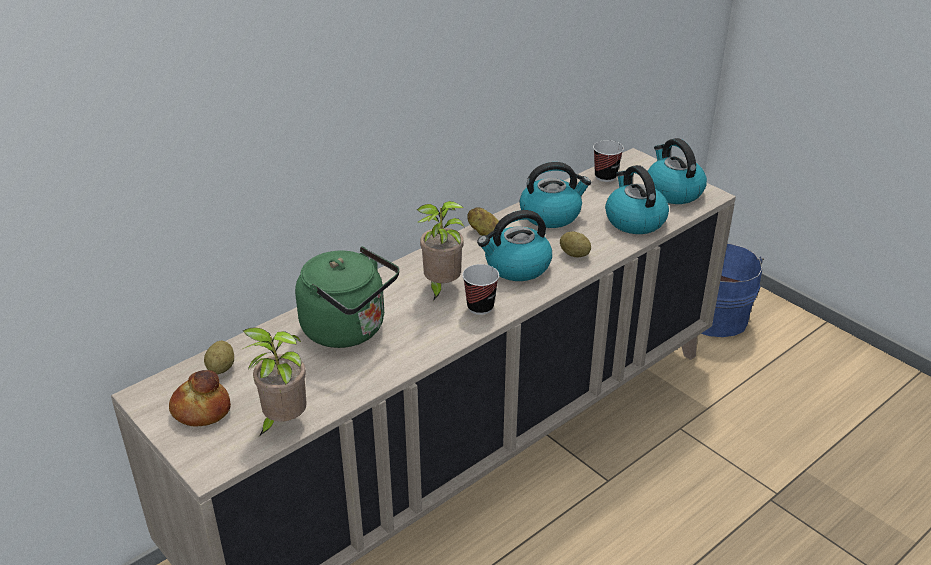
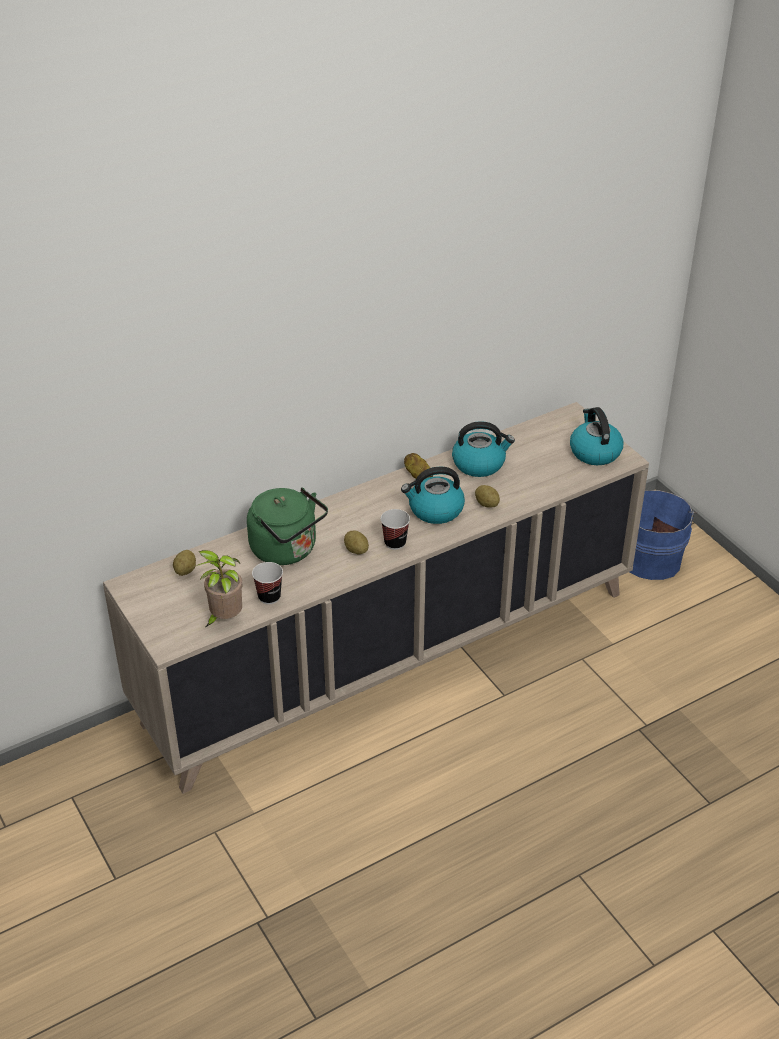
camera: 10 degrees right, 5 degrees up
bread [169,370,231,427] -> none
potted plant [417,201,465,301] -> none
cup [593,140,624,182] -> cup moved to [252,562,283,604]
kettle [605,165,669,234] -> none
none -> potato [344,531,369,554]

